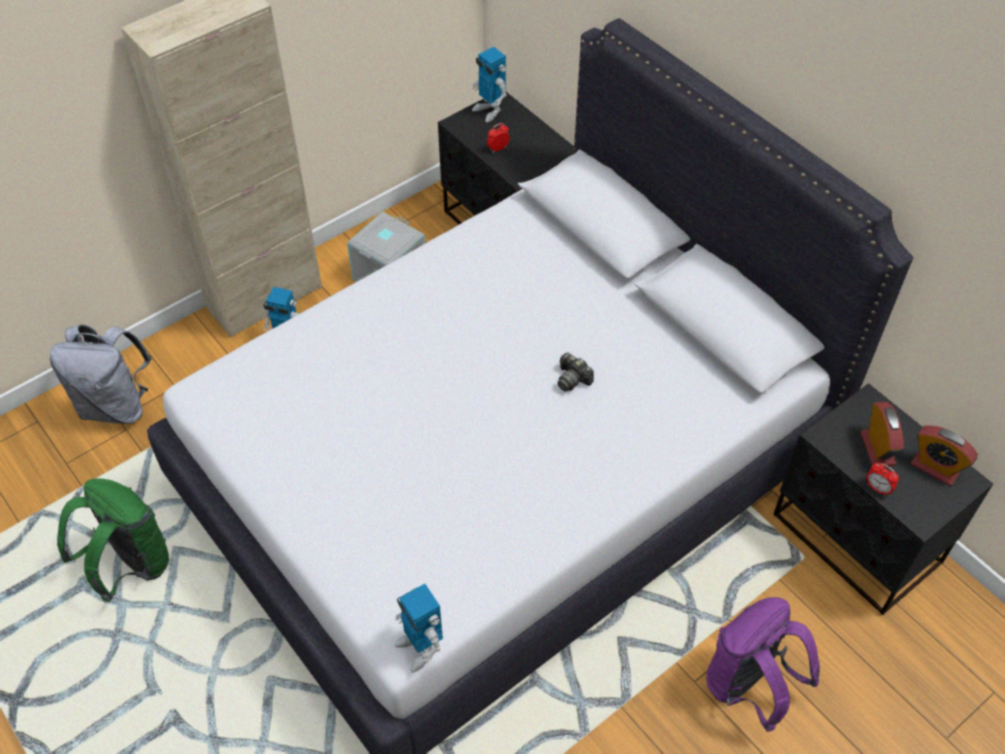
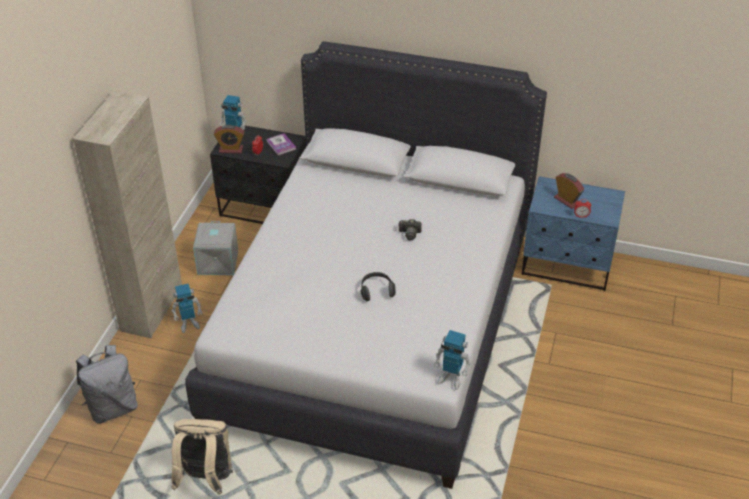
camera: 35 degrees left, 10 degrees down
green backpack [57,479,169,602] -> beige backpack [171,419,233,495]
purple backpack [706,597,820,732] -> none
black nightstand [774,383,993,615] -> blue nightstand [522,176,625,291]
alarm clock [911,425,978,486] -> alarm clock moved to [214,125,245,154]
none -> book [266,133,296,155]
none -> headphones [361,272,396,301]

